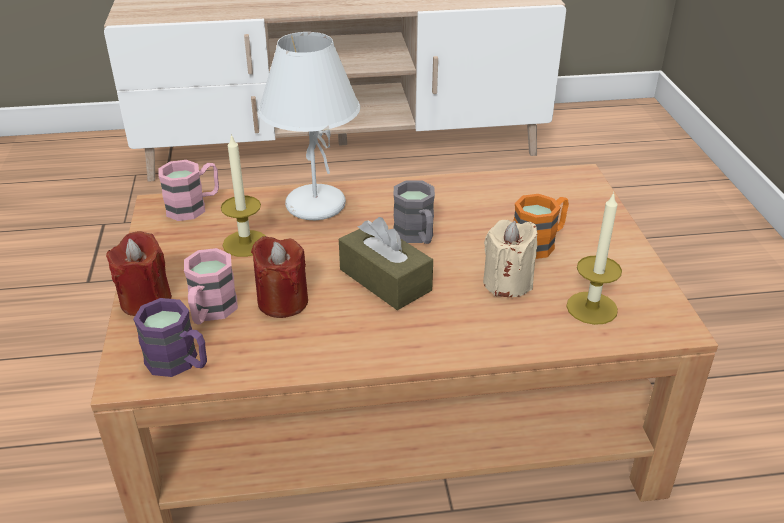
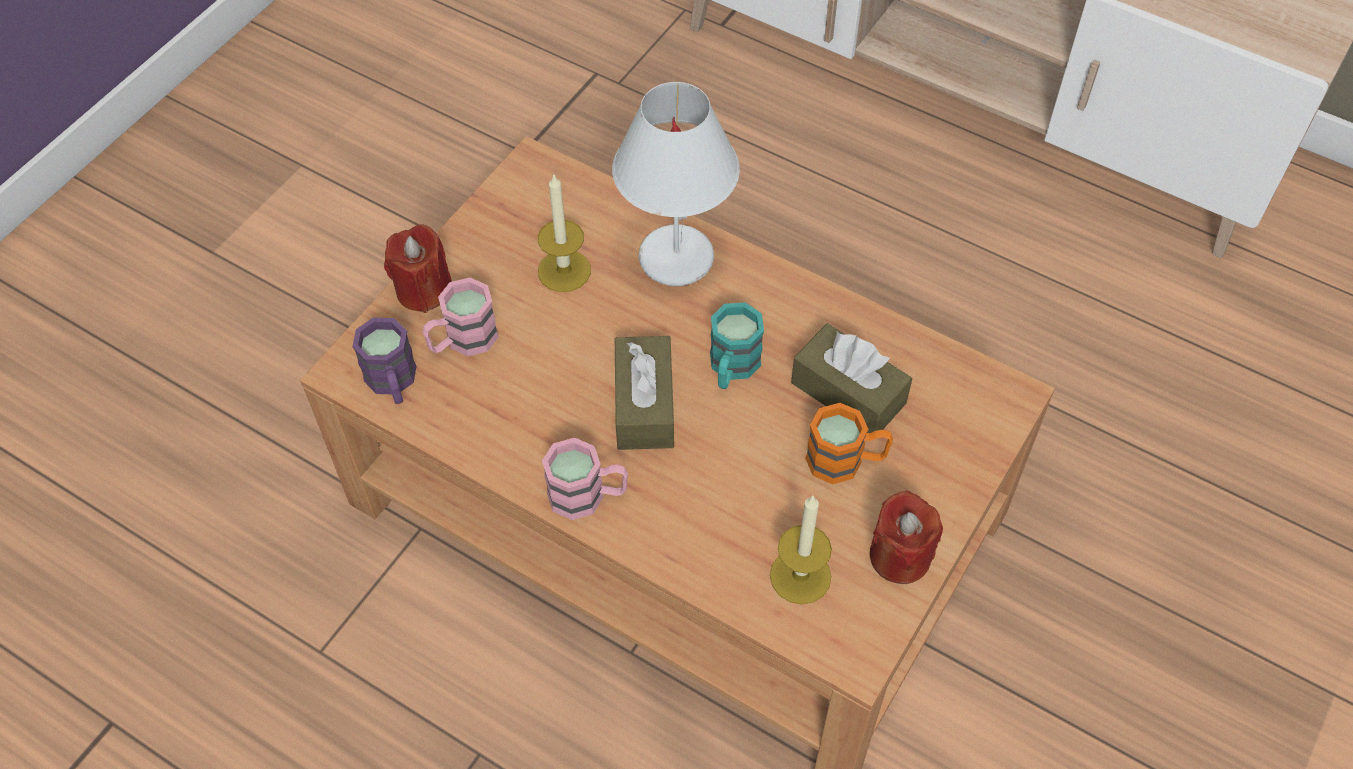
camera: 40 degrees right, 20 degrees up
pink mug [158,160,219,221] -> pink mug moved to [542,437,628,520]
red candle [251,236,308,318] -> red candle moved to [870,490,943,584]
grey mug [394,180,435,244] -> turquoise mug [710,302,764,389]
beige candle [483,220,537,297] -> none
none -> brown tissue box [791,324,912,433]

